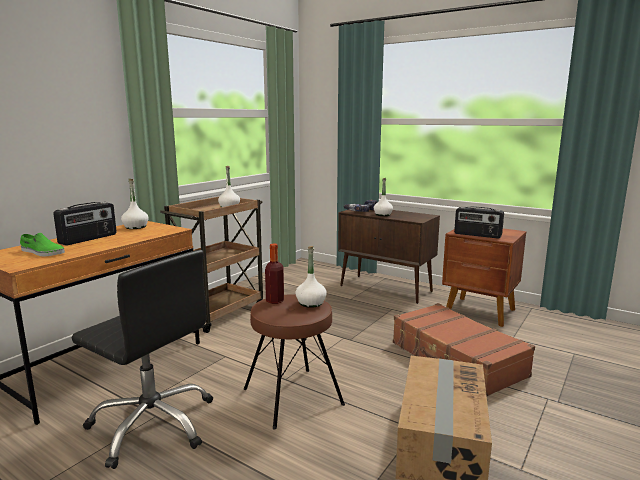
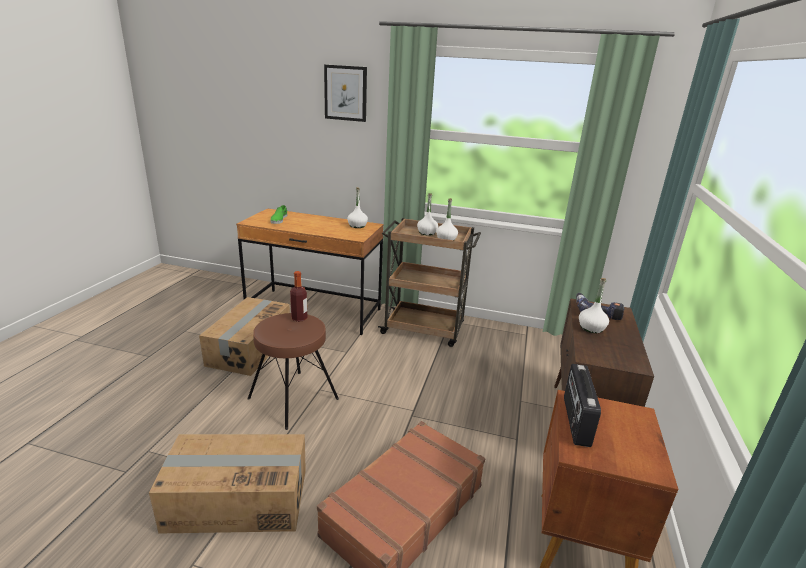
camera: 70 degrees right, 10 degrees up
radio [53,202,116,245] -> none
black office chair [72,250,213,469] -> cardboard box [199,297,290,376]
white bottle [295,246,327,308] -> white bottle moved to [417,193,438,235]
none -> picture [324,65,367,122]

